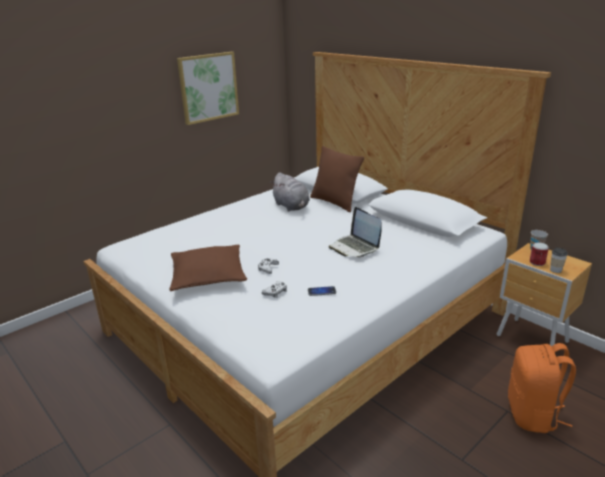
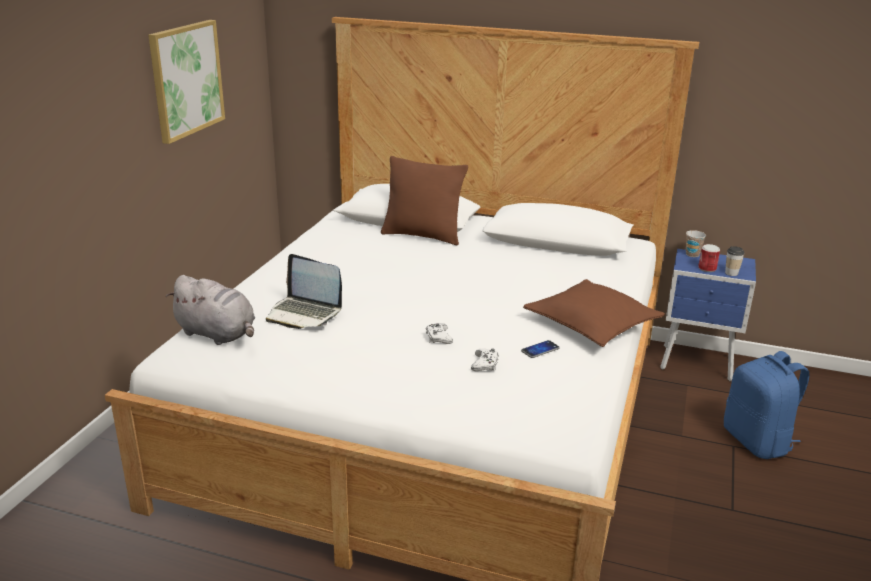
camera: 30 degrees left, 0 degrees up
brown pillow [169,245,247,291] -> brown pillow moved to [523,279,665,347]
grey plush toy [270,172,310,211] -> grey plush toy moved to [166,275,255,345]
laptop [329,207,381,257] -> laptop moved to [266,254,342,329]
brown nightstand [497,243,592,346] -> blue nightstand [660,249,756,381]
orange backpack [508,343,576,433] -> blue backpack [724,351,809,459]

